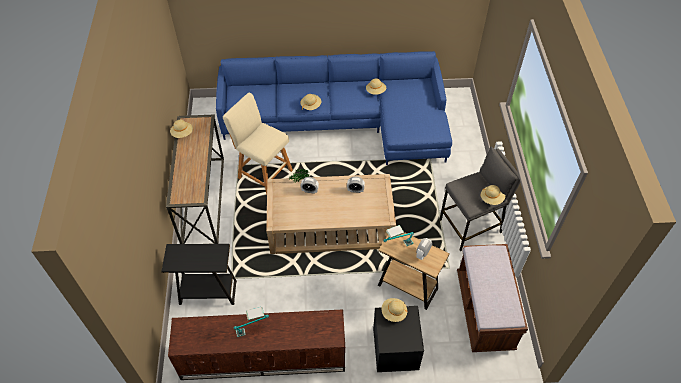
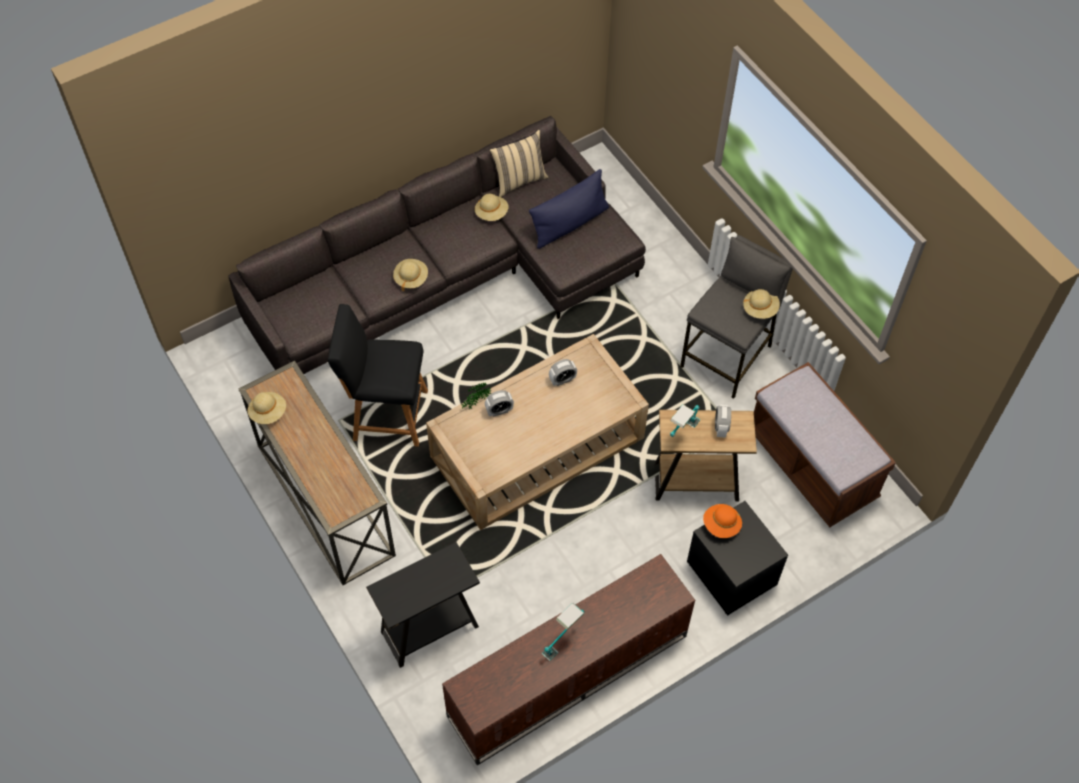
camera: 30 degrees left, 5 degrees up
blue sofa [216,51,452,165] -> grey sofa [228,115,646,374]
beige stool [223,93,293,195] -> black stool [328,304,428,447]
beige hat [382,298,408,322] -> orange hat [703,504,742,538]
none -> beige pillow [490,129,549,197]
none -> blue pillow [529,169,609,249]

